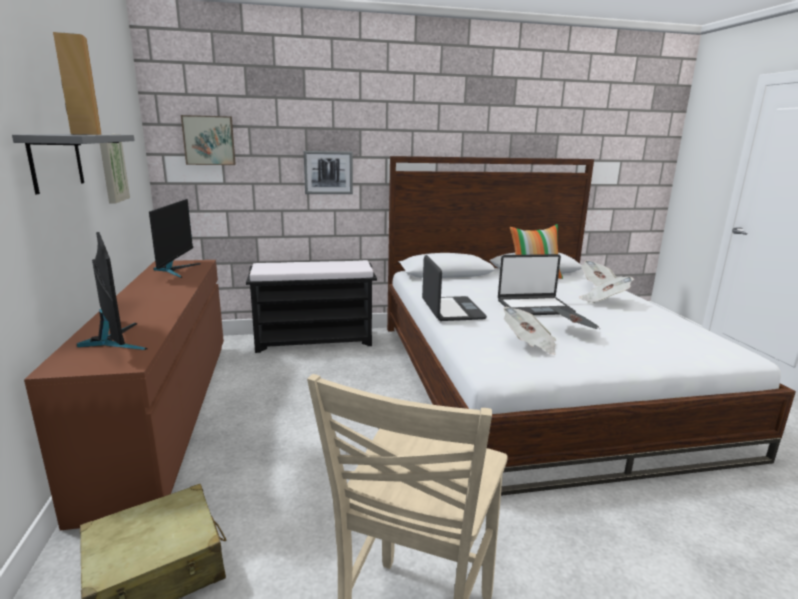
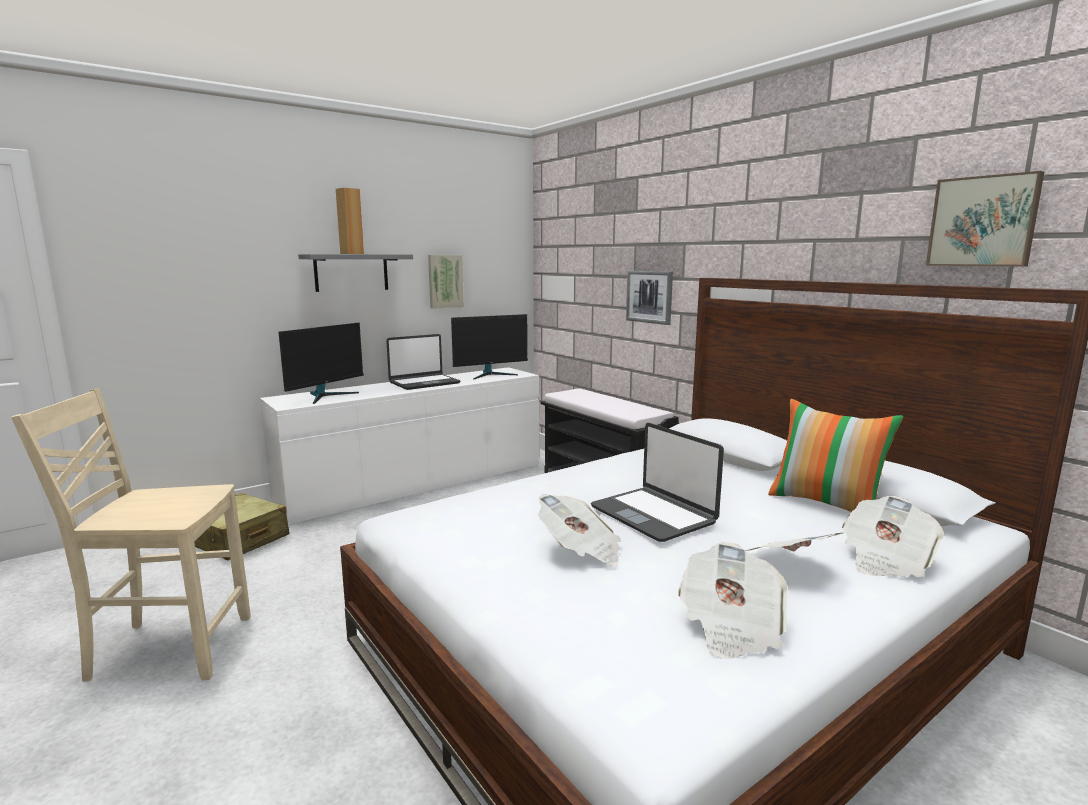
camera: 65 degrees right, 5 degrees down
brown dresser [24,260,224,530] -> white dresser [260,367,539,525]
picture [181,115,236,165] -> picture moved to [926,171,1044,267]
laptop [422,255,487,321] -> laptop moved to [386,334,460,390]
newspaper [503,307,556,355] -> newspaper moved to [678,542,788,659]

